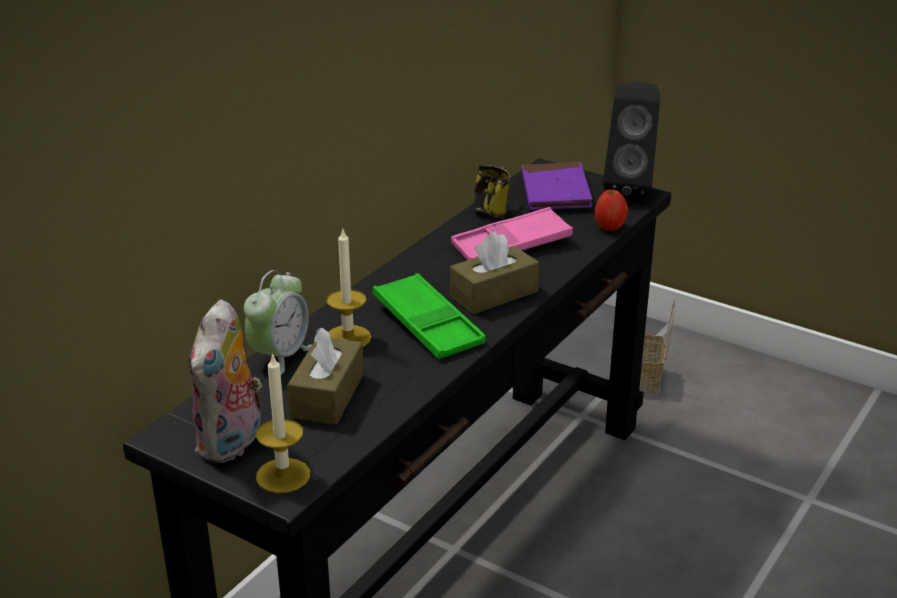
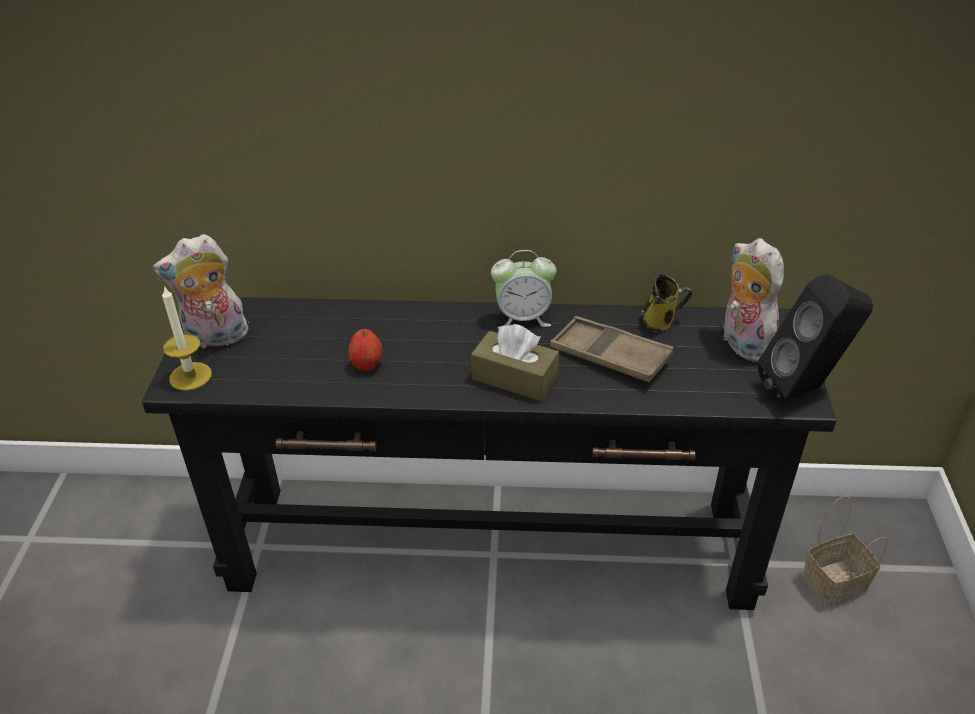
camera: 60 degrees right, 10 degrees up
alarm clock [244,270,312,375] -> alarm clock moved to [491,250,556,327]
brown tissue box [287,328,364,425] -> none
candle [326,227,371,347] -> none
green tray [373,273,486,359] -> none
pink tray [451,207,573,260] -> brown tray [550,316,674,382]
purple book [522,162,592,210] -> plush toy [721,238,784,362]
apple [595,190,628,231] -> apple moved to [348,329,382,371]

